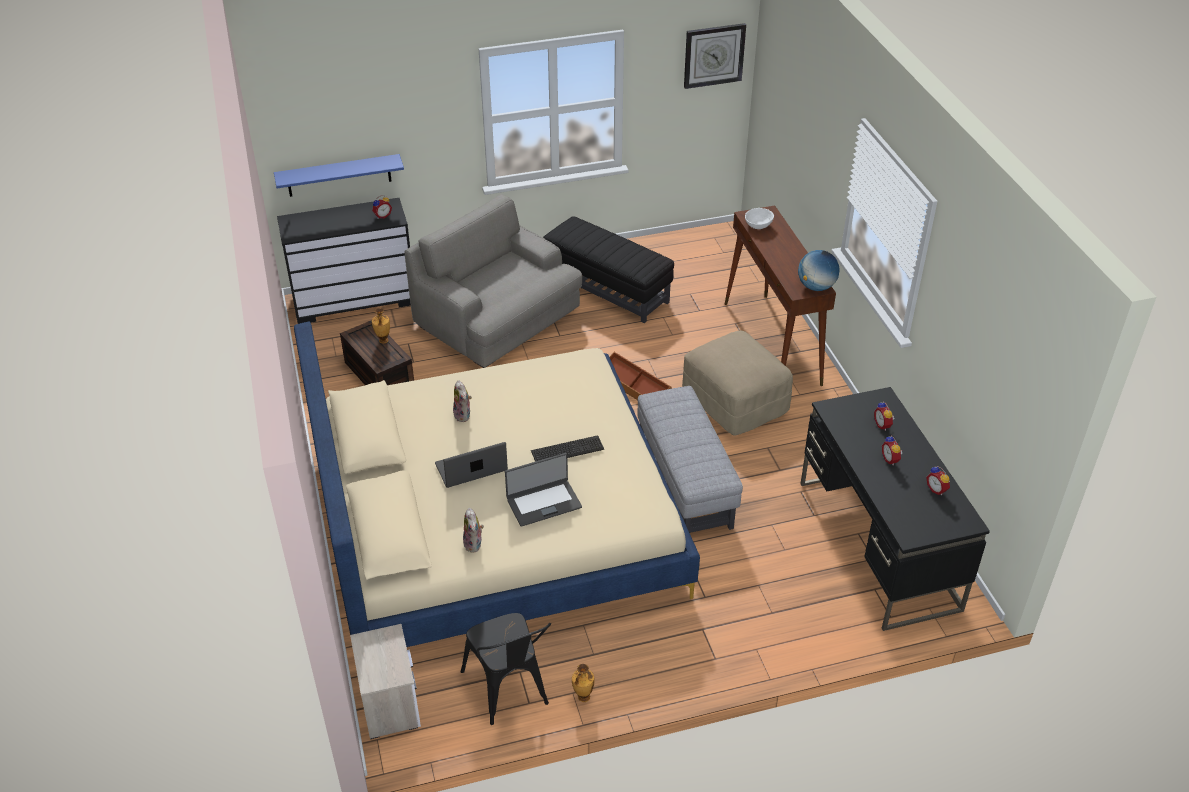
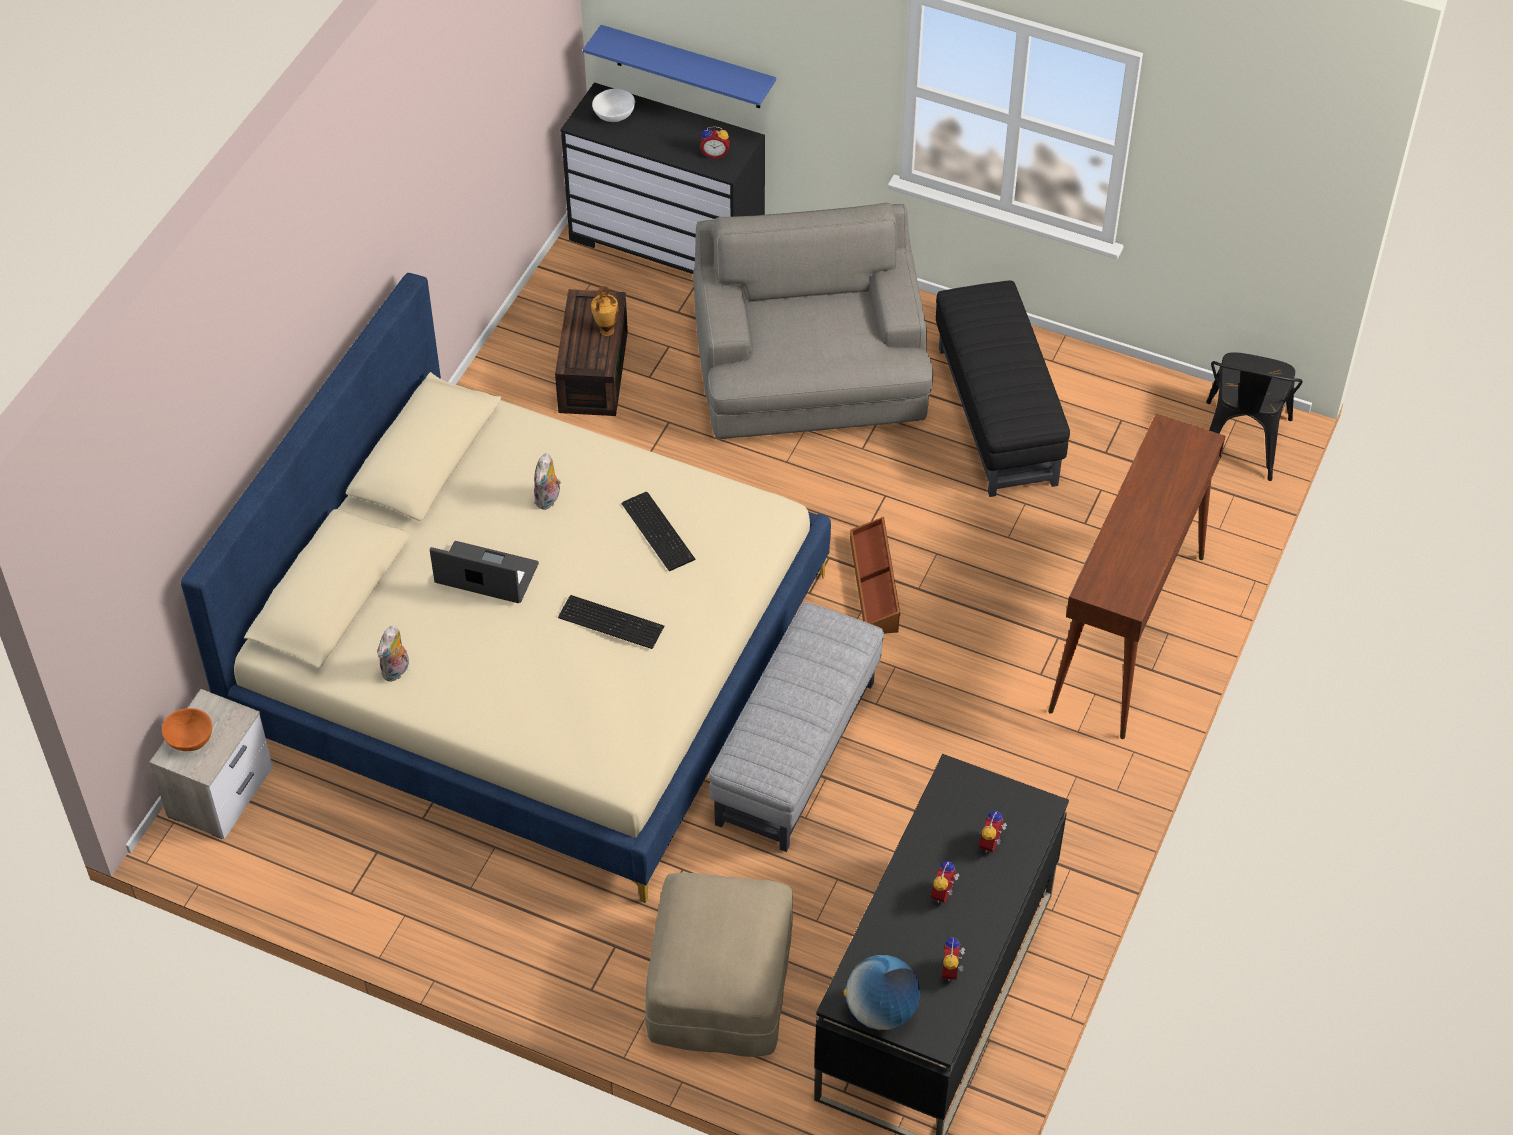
camera: 40 degrees right, 10 degrees up
black chair [461,613,551,725] -> black chair moved to [1206,352,1303,481]
laptop [505,453,582,527] -> none
vase [572,664,594,702] -> none
beige ottoman [682,331,793,436] -> beige ottoman moved to [645,873,793,1057]
wall clock [684,23,746,89] -> none
white bowl [745,208,774,229] -> white bowl moved to [592,89,635,122]
globe [798,250,840,291] -> globe moved to [843,955,920,1030]
none -> orange bowl [162,708,212,751]
none -> keyboard [621,492,695,571]

